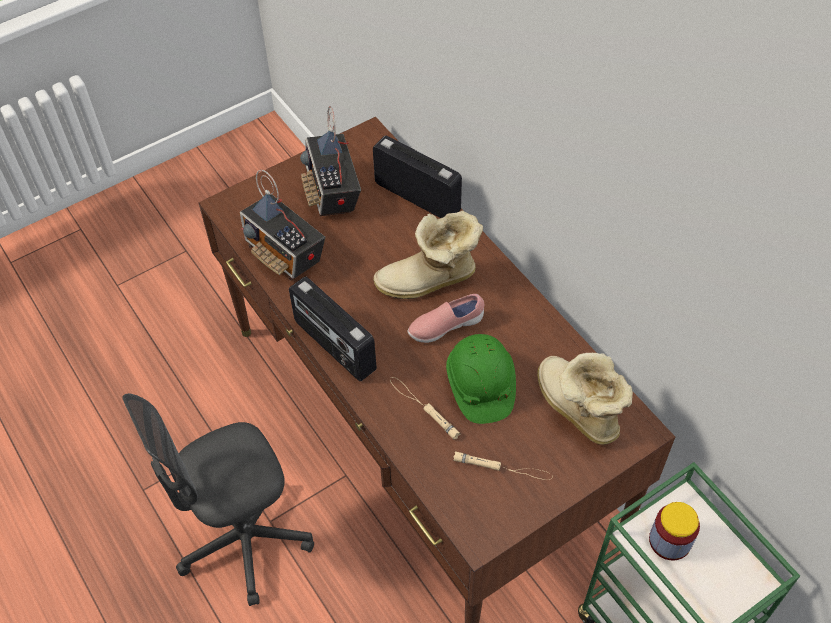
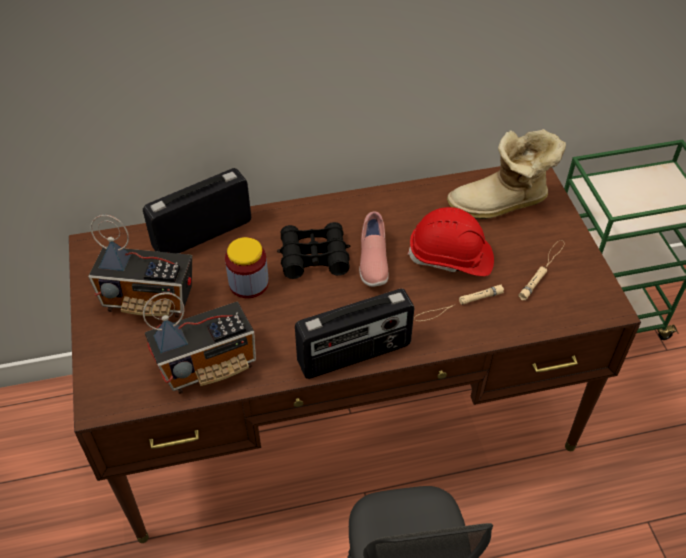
camera: 70 degrees left, 5 degrees down
boot [373,211,483,299] -> black binoculars [277,222,350,279]
green hard hat [446,334,516,424] -> red hard hat [407,207,494,276]
jar [649,502,700,560] -> jar moved to [225,237,269,298]

